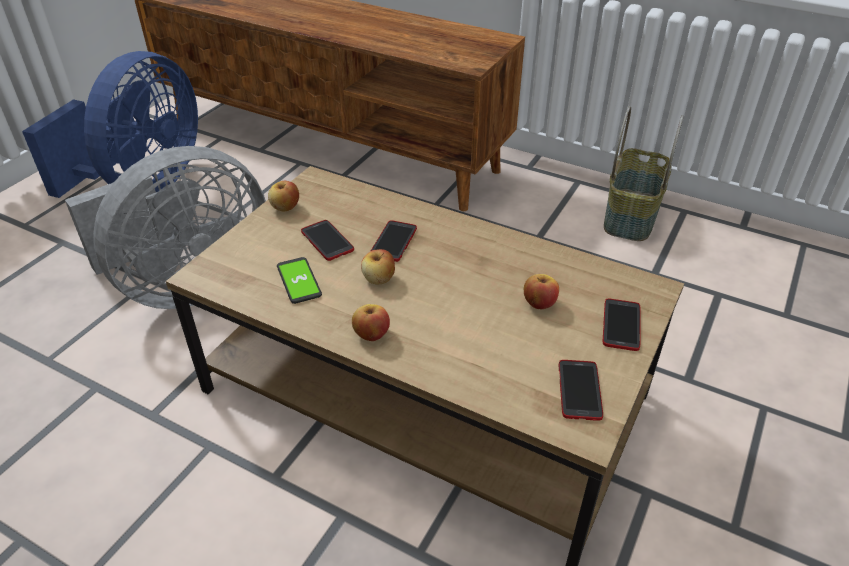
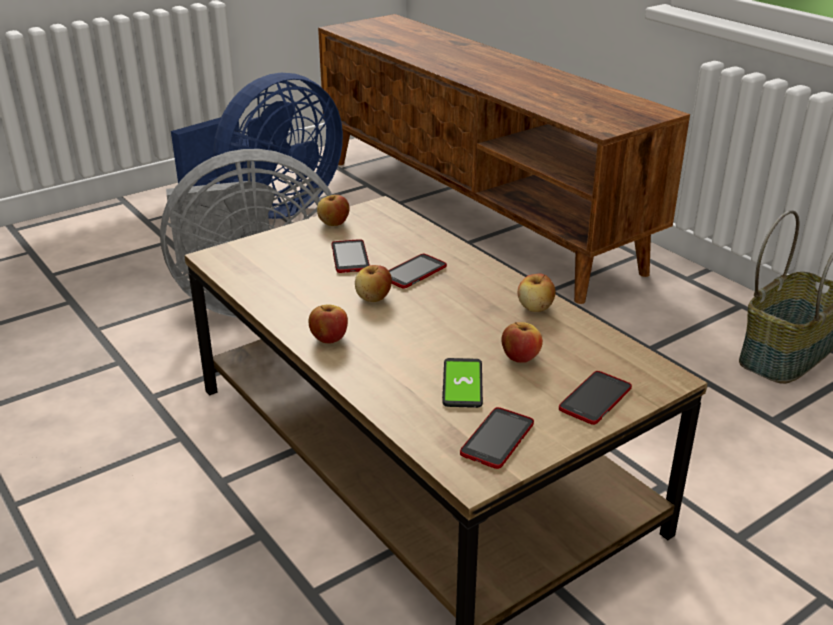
camera: 25 degrees right, 10 degrees down
phone [277,257,322,304] -> phone moved to [442,358,483,408]
none -> apple [518,274,556,312]

